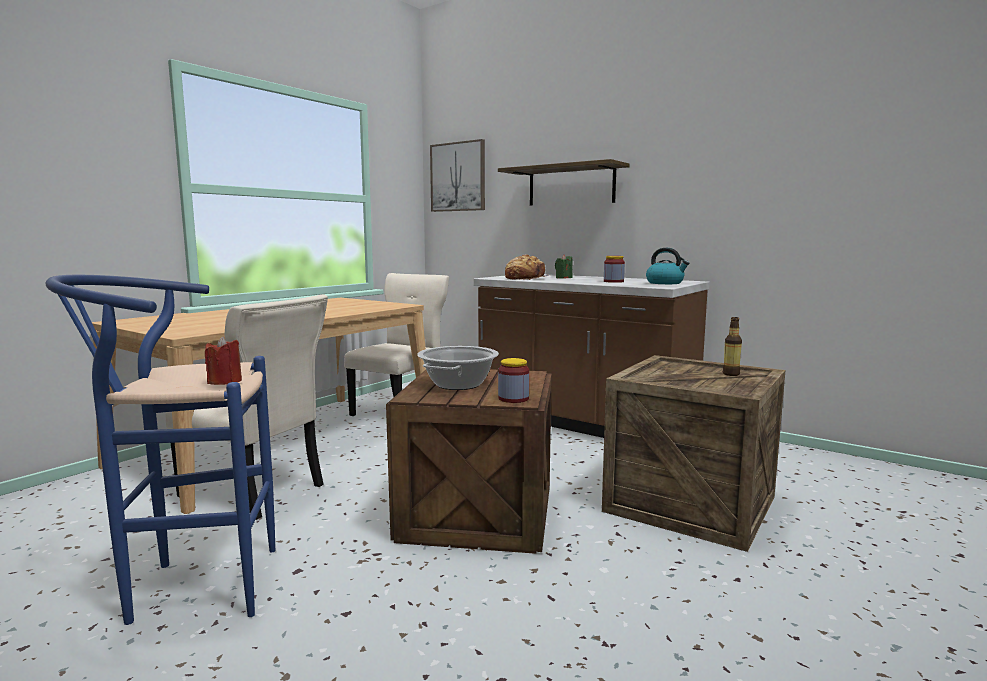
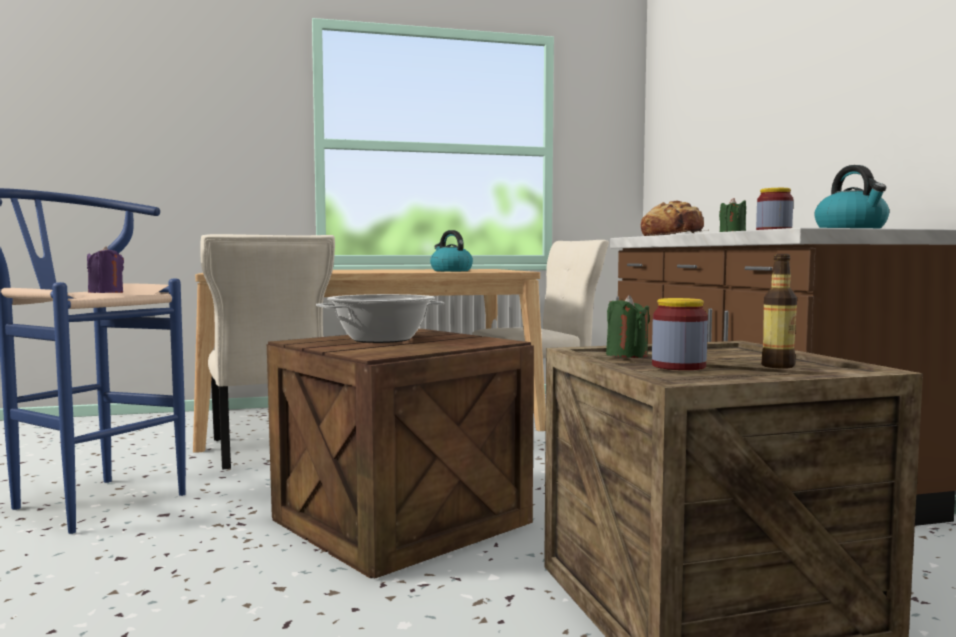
camera: 40 degrees right, 5 degrees down
red candle [205,336,242,385] -> purple candle [87,246,124,293]
picture [430,139,485,212] -> none
shelf [498,159,630,206] -> none
jar [498,358,529,403] -> jar moved to [652,298,708,370]
none -> kettle [430,230,473,271]
none -> green candle [606,295,650,358]

